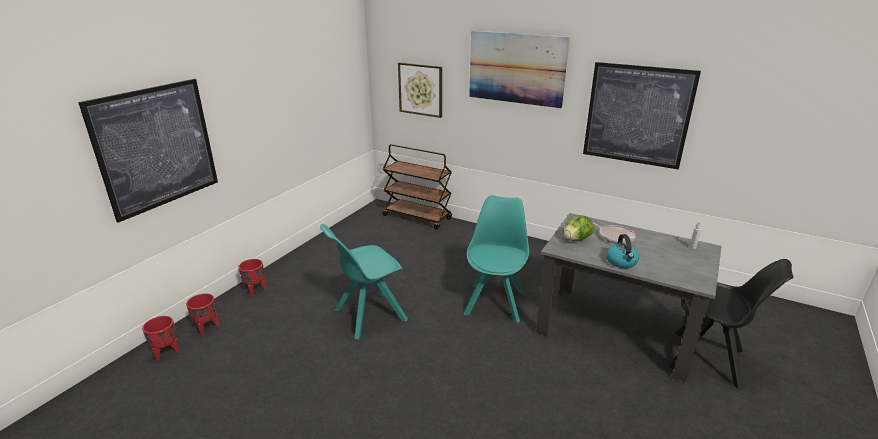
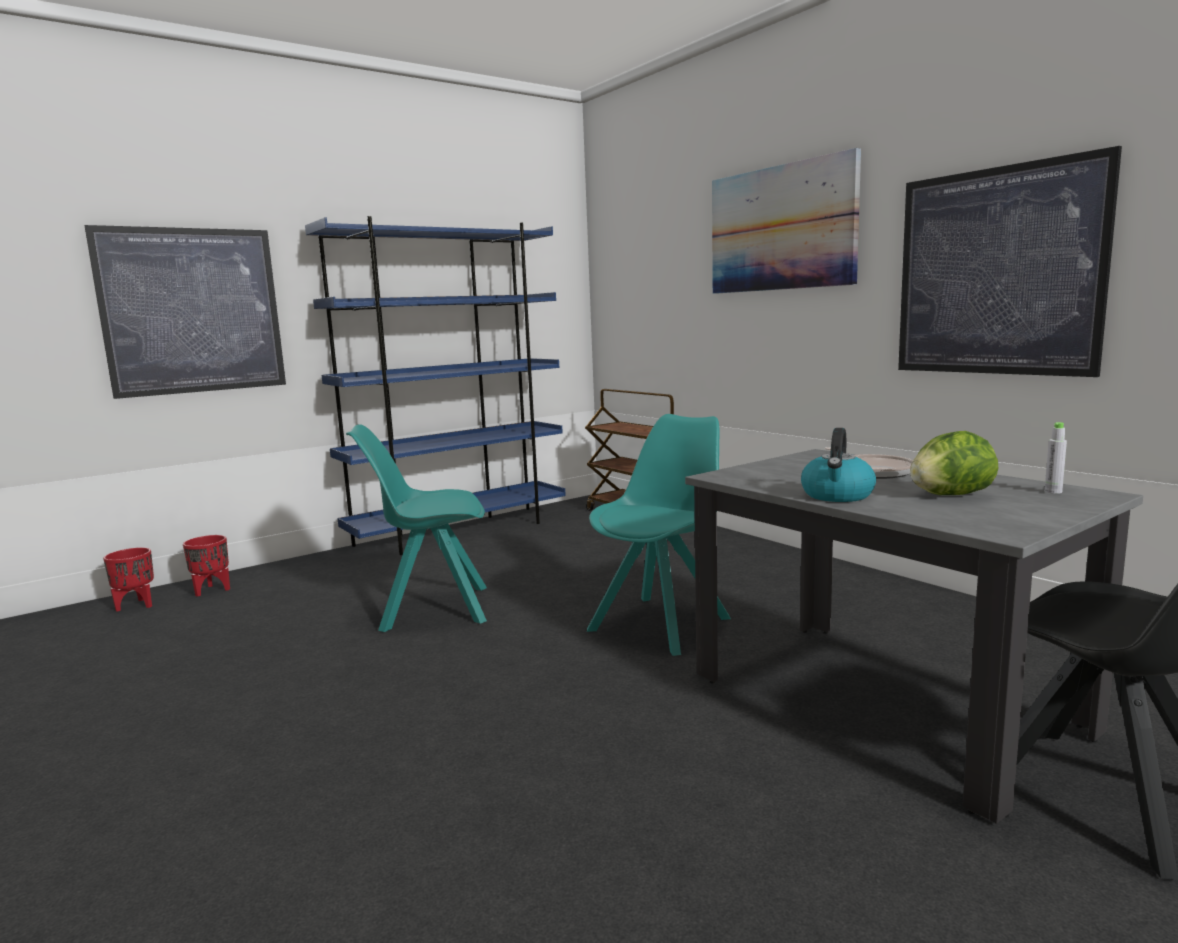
camera: 25 degrees right, 15 degrees down
red planter [238,259,266,296] -> none
picture [398,62,442,118] -> none
lettuce [564,215,594,241] -> lettuce moved to [910,431,998,495]
none -> blue bookcase [305,216,566,555]

